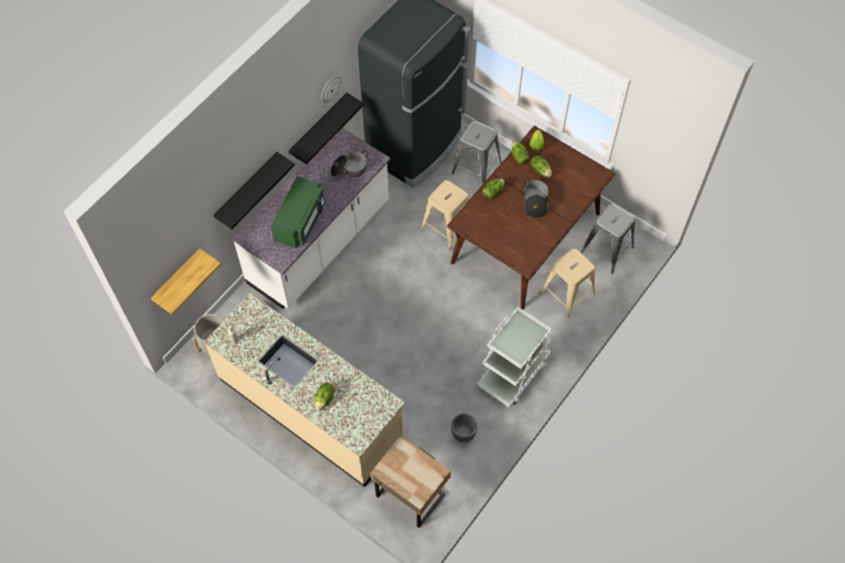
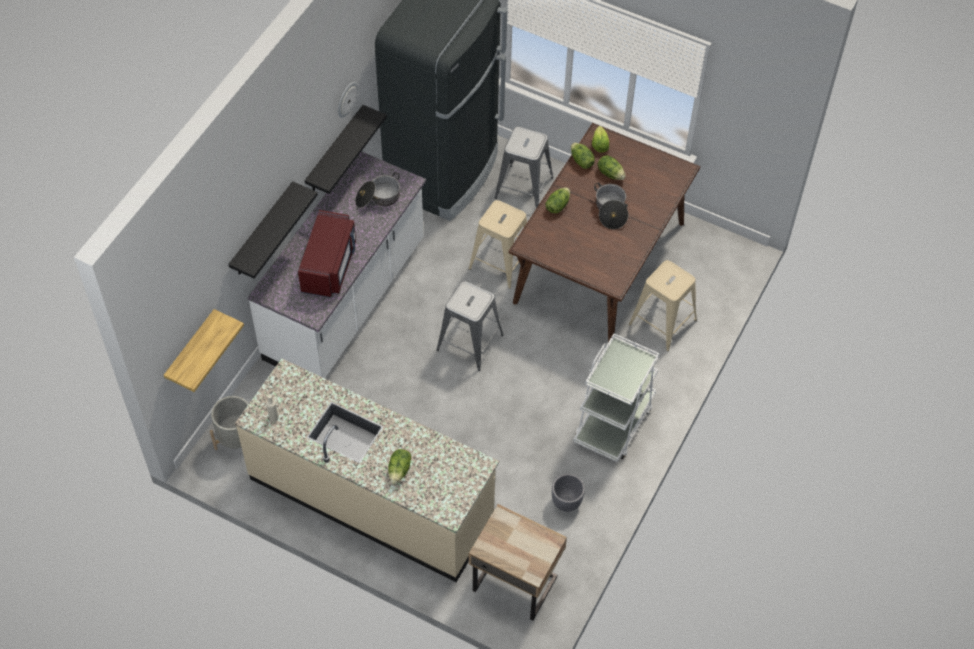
camera: 10 degrees left, 5 degrees down
green microwave [271,176,325,248] -> red microwave [298,210,356,298]
grey stool [581,203,635,274] -> grey stool moved to [436,281,503,371]

